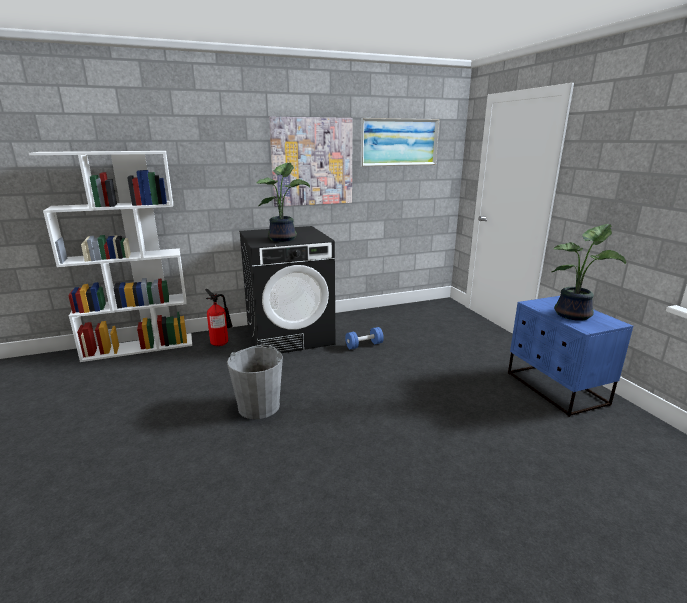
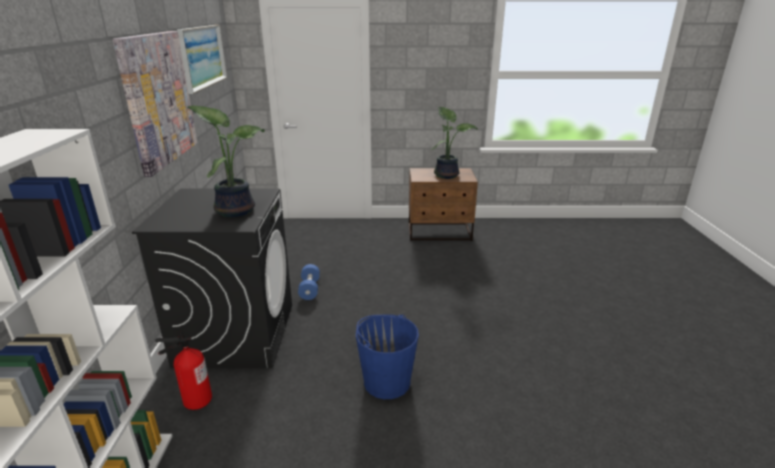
camera: 70 degrees left, 5 degrees up
grey bucket [227,345,283,419] -> blue bucket [356,314,419,399]
blue nightstand [508,296,633,417] -> brown nightstand [409,168,478,241]

